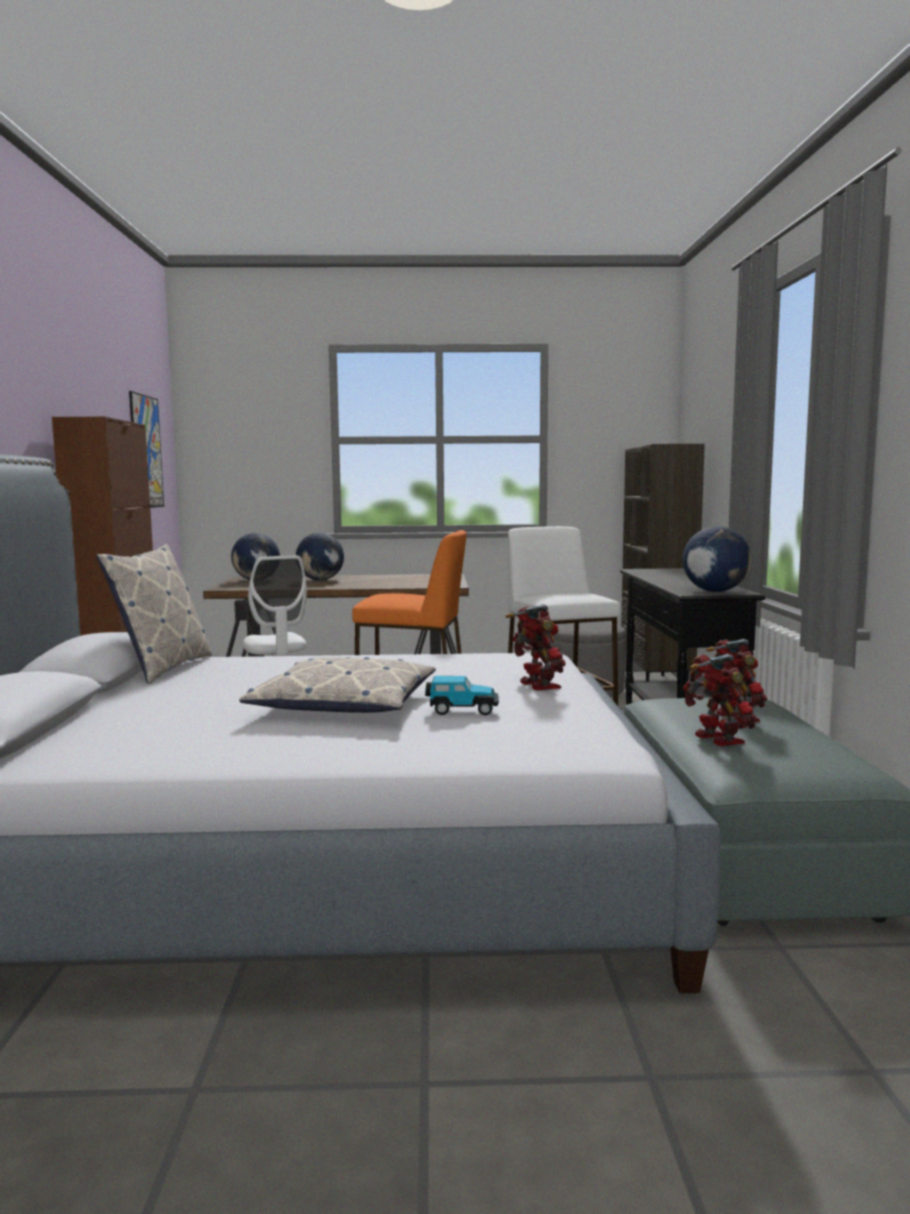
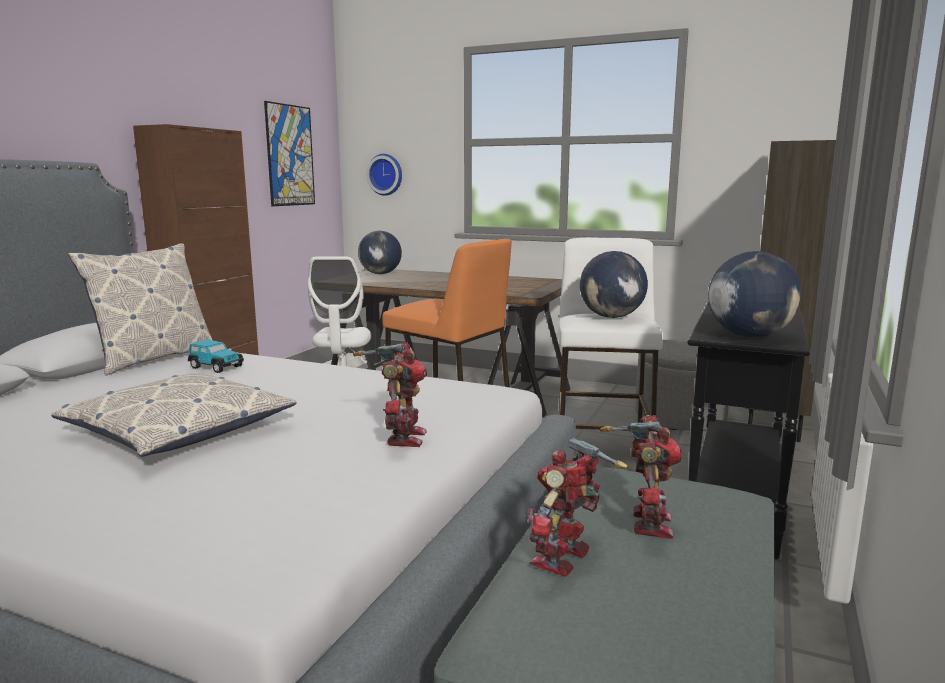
camera: 25 degrees right, 5 degrees up
globe [296,533,344,580] -> globe moved to [580,251,648,318]
toy car [425,676,499,715] -> toy car moved to [188,340,244,373]
toy robot [683,654,757,746] -> toy robot turned 150 degrees counterclockwise [527,437,628,577]
none -> wall clock [366,154,402,196]

